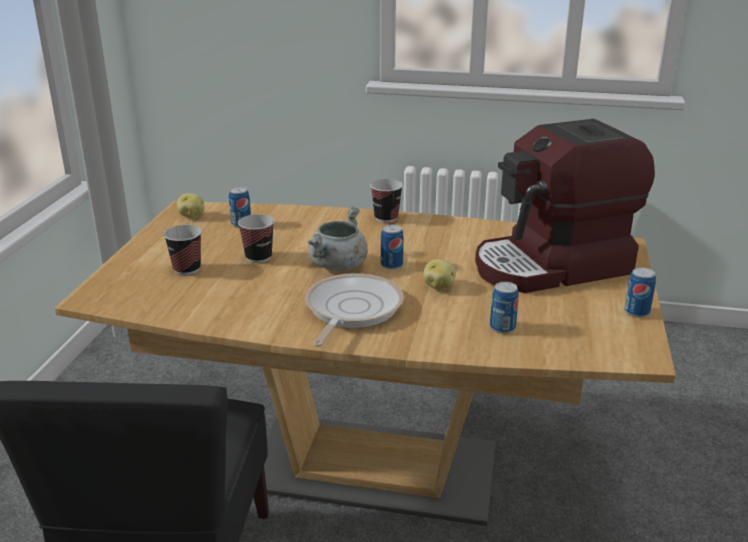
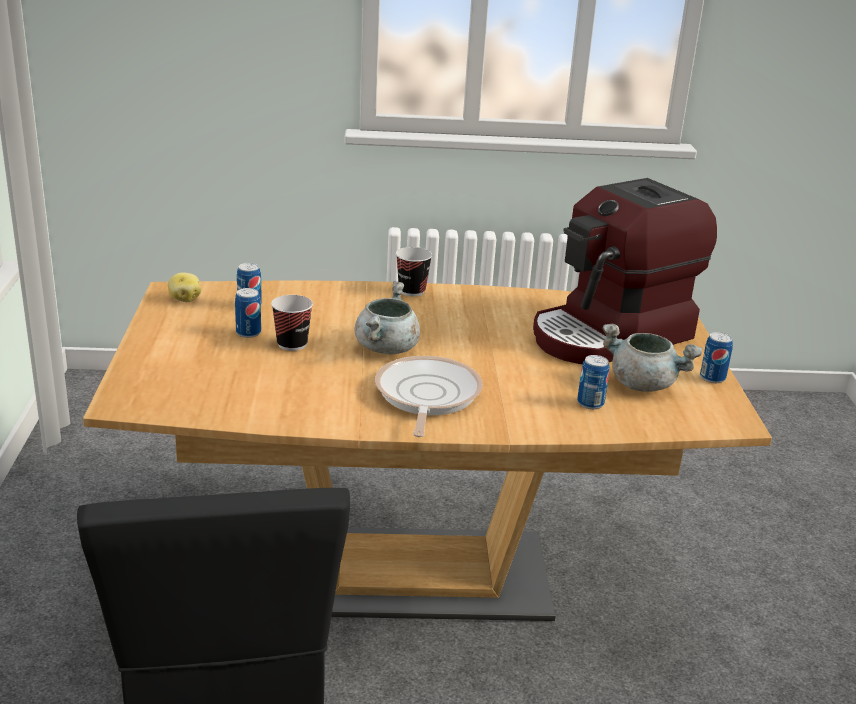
camera: 15 degrees left, 0 degrees up
cup [164,225,202,275] -> none
can [381,225,404,270] -> can moved to [235,288,261,338]
potato [423,259,456,290] -> none
none -> grey cooking pot [602,324,703,392]

